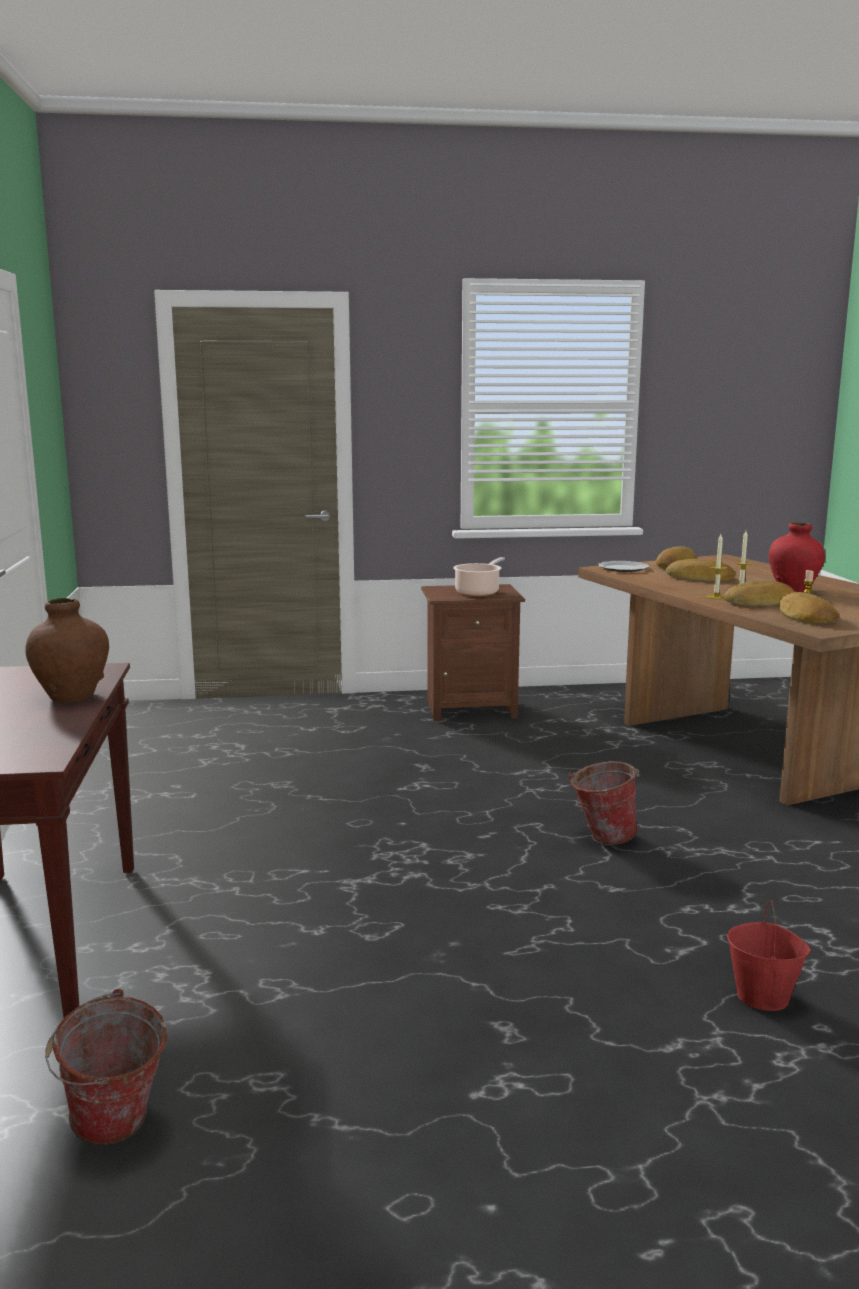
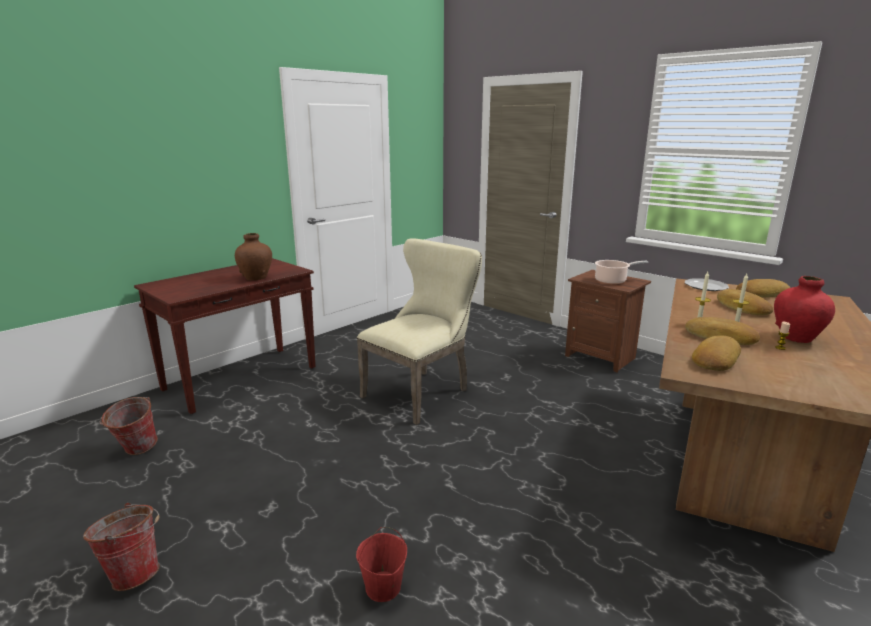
camera: 50 degrees right, 5 degrees up
bucket [569,761,639,845] -> bucket moved to [83,503,160,591]
none -> beige chair [357,238,482,425]

